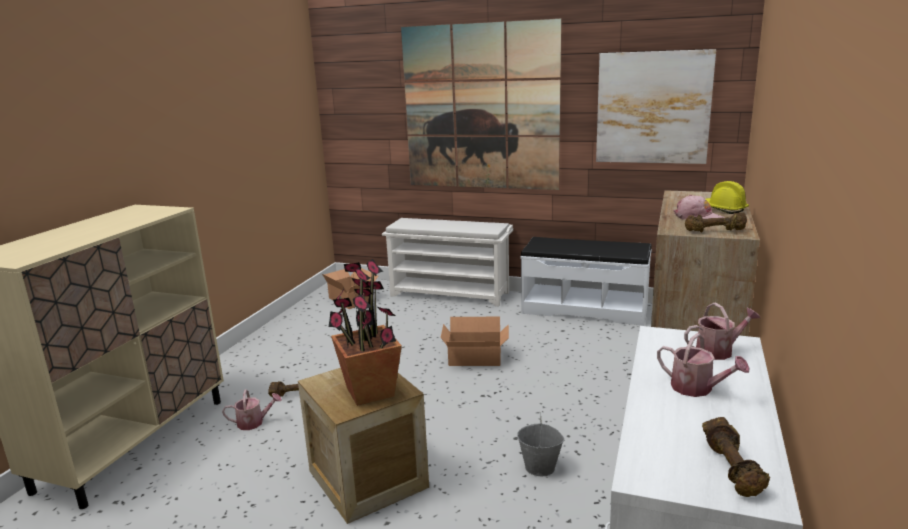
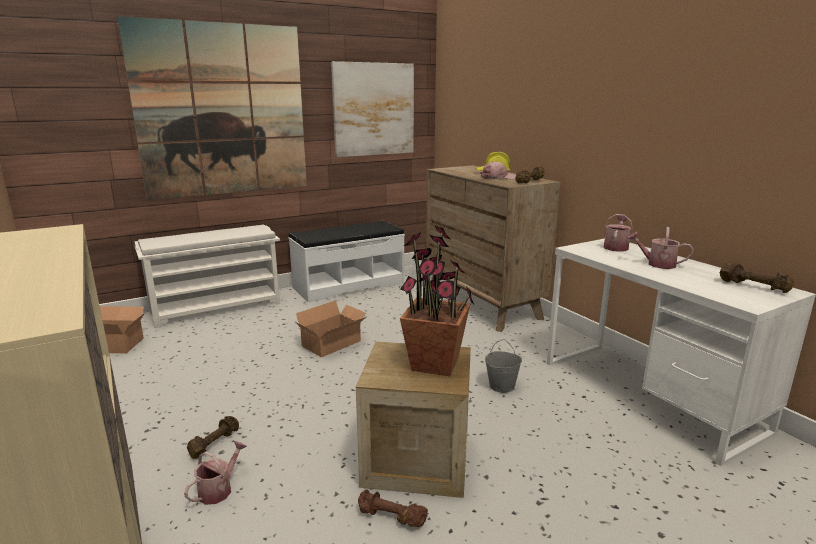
camera: 50 degrees left, 0 degrees up
watering can [657,333,750,397] -> watering can turned 150 degrees counterclockwise [627,227,694,269]
none -> brown dumbbell [358,489,428,527]

